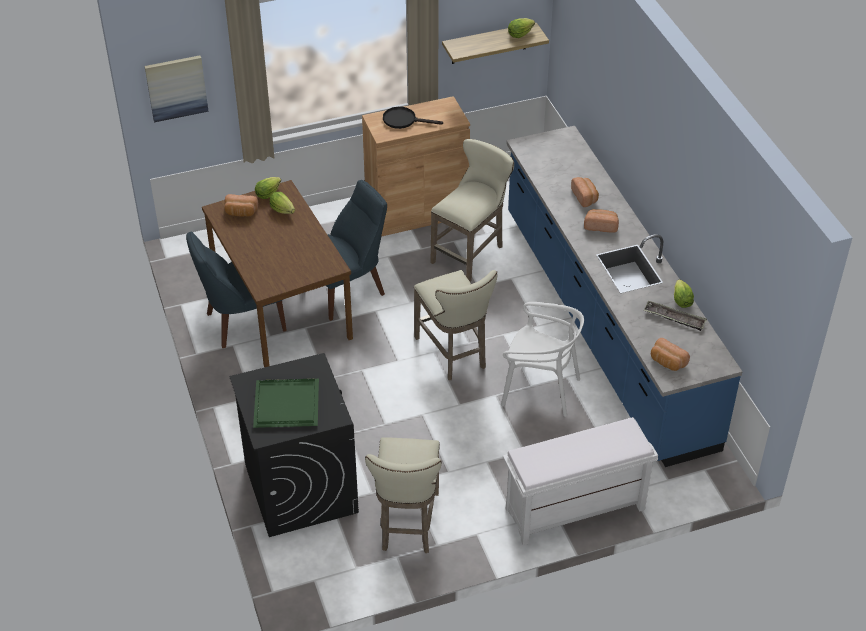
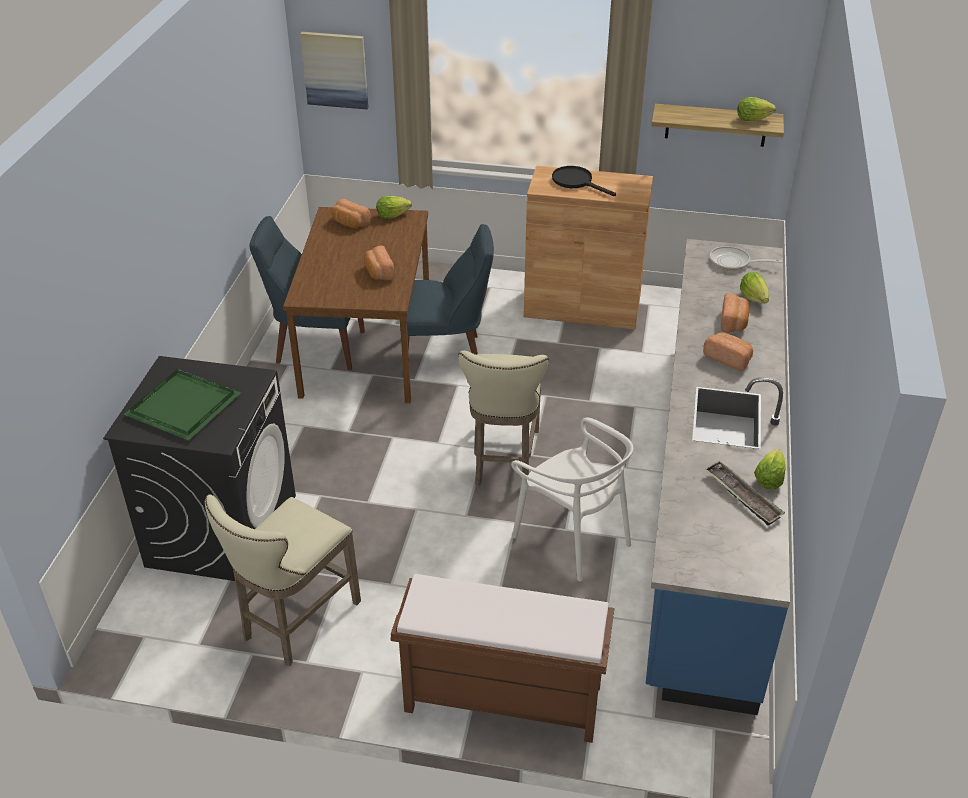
camera: 30 degrees right, 5 degrees down
lettuce [270,192,295,214] -> lettuce moved to [740,272,769,304]
beige stool [430,139,514,282] -> none
white bench [503,417,658,545] -> brown bench [390,574,615,743]
bread [651,338,690,371] -> bread moved to [364,245,395,280]
none -> frying pan [710,246,782,271]

